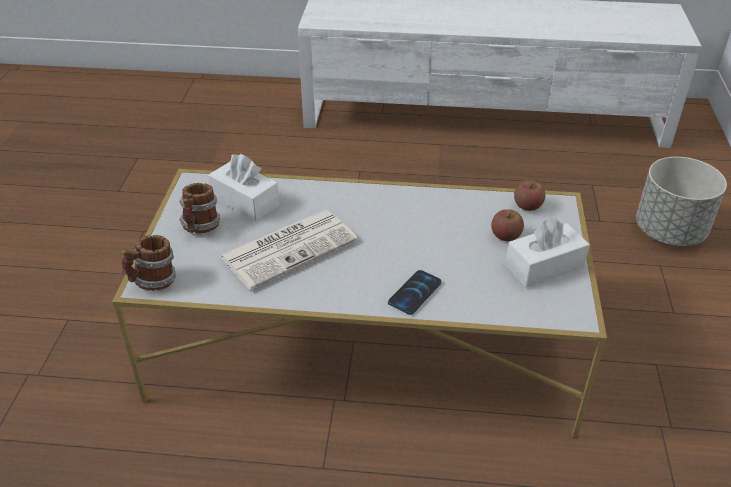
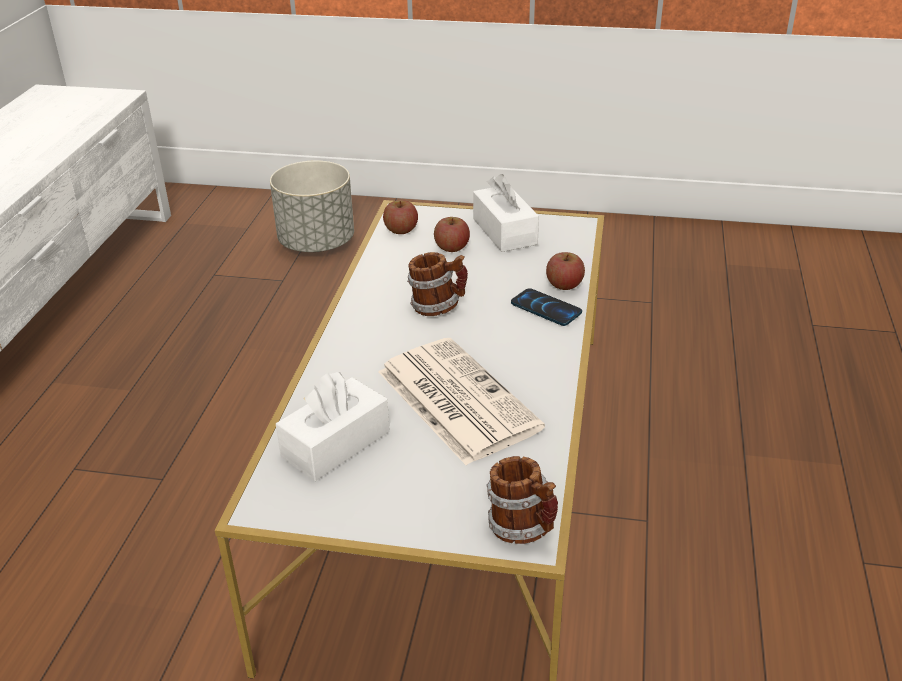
camera: 85 degrees left, 5 degrees down
mug [179,183,220,233] -> mug moved to [407,252,468,316]
none -> apple [546,252,585,290]

